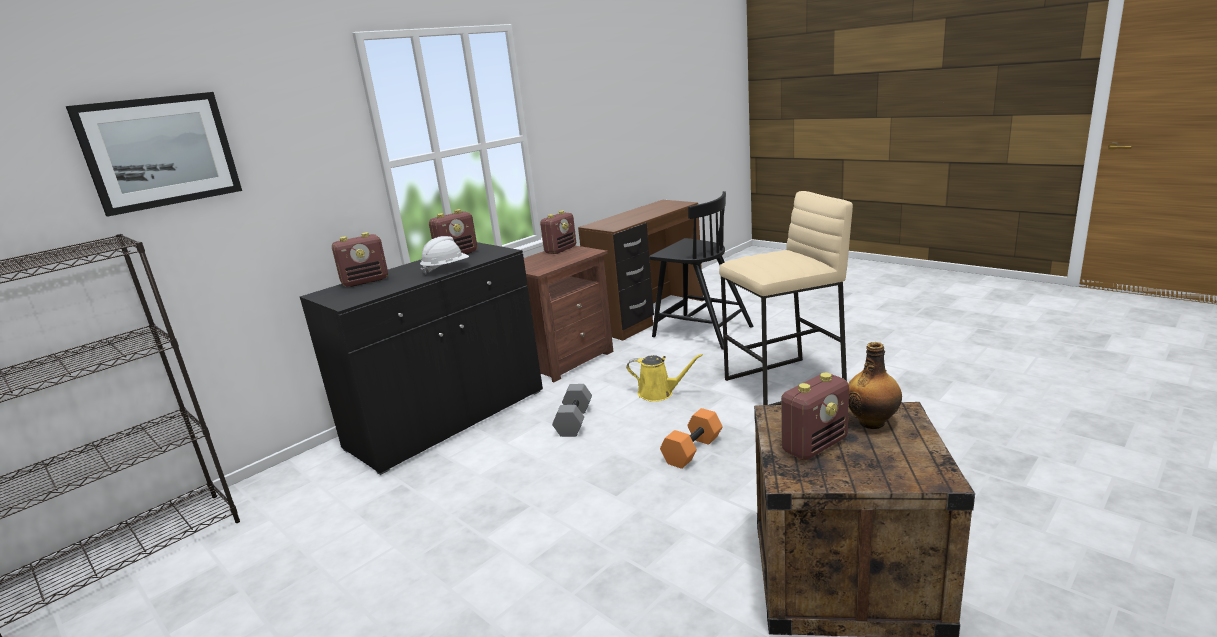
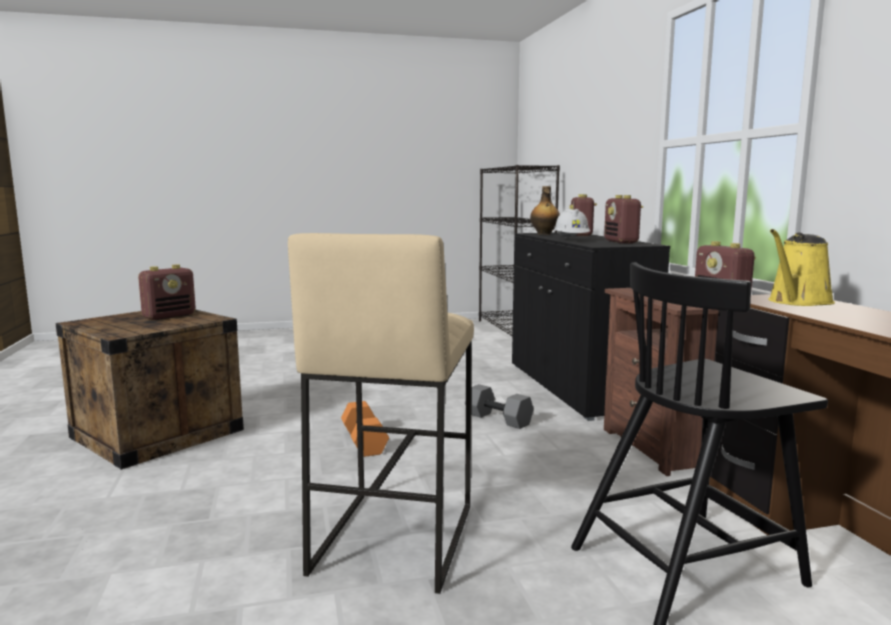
camera: 120 degrees right, 10 degrees down
picture [66,92,242,217] -> none
yellow watering can [627,354,703,402] -> yellow watering can moved to [768,229,835,306]
radio [781,373,849,460] -> radio turned 135 degrees counterclockwise [138,264,196,320]
bottle [848,342,902,429] -> bottle moved to [530,186,560,235]

